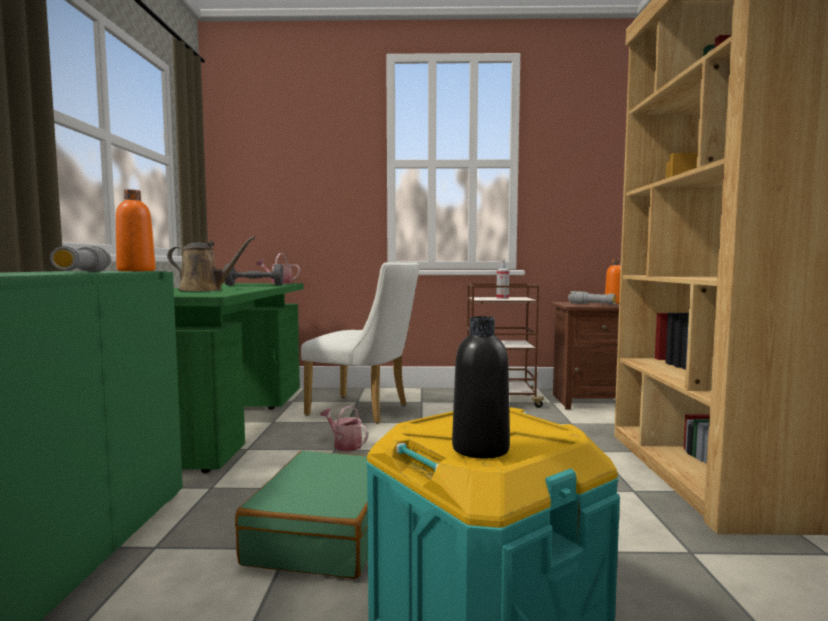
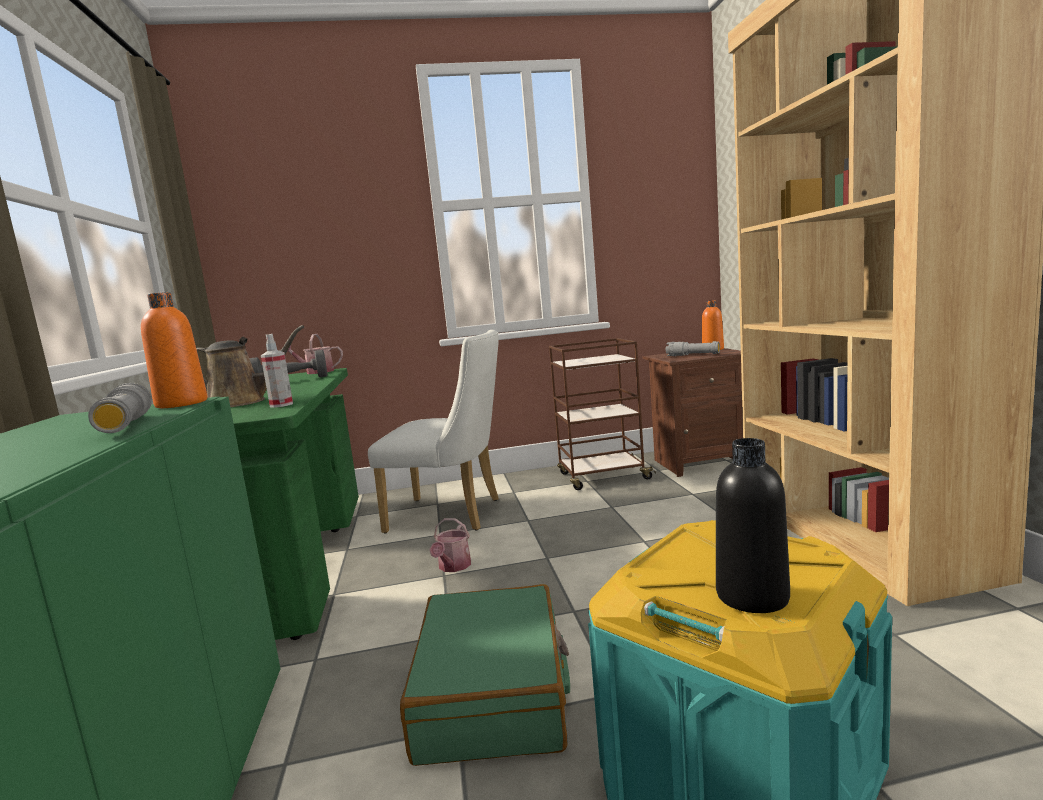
camera: 10 degrees left, 5 degrees up
watering can [320,405,369,451] -> watering can turned 105 degrees counterclockwise [429,518,471,572]
spray bottle [496,259,509,299] -> spray bottle moved to [261,334,293,408]

